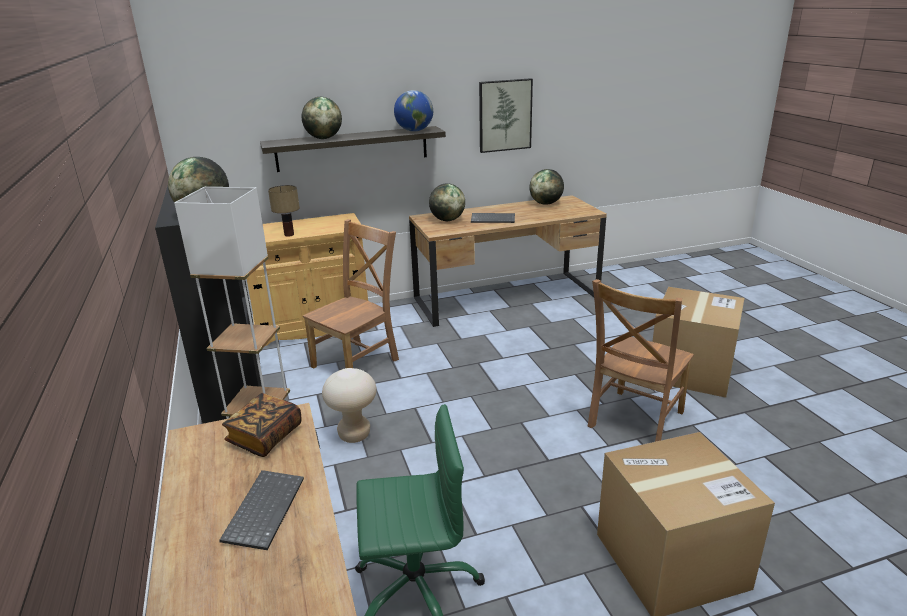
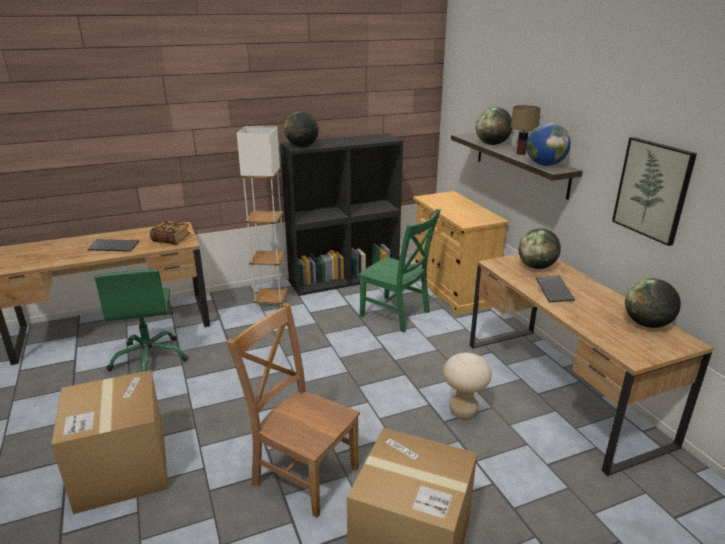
camera: 85 degrees right, 0 degrees up
table lamp [268,185,300,237] -> table lamp moved to [511,105,541,155]
brown chair [303,219,399,369] -> green chair [359,209,441,333]
beige stool [322,368,377,443] -> beige stool moved to [443,353,492,419]

